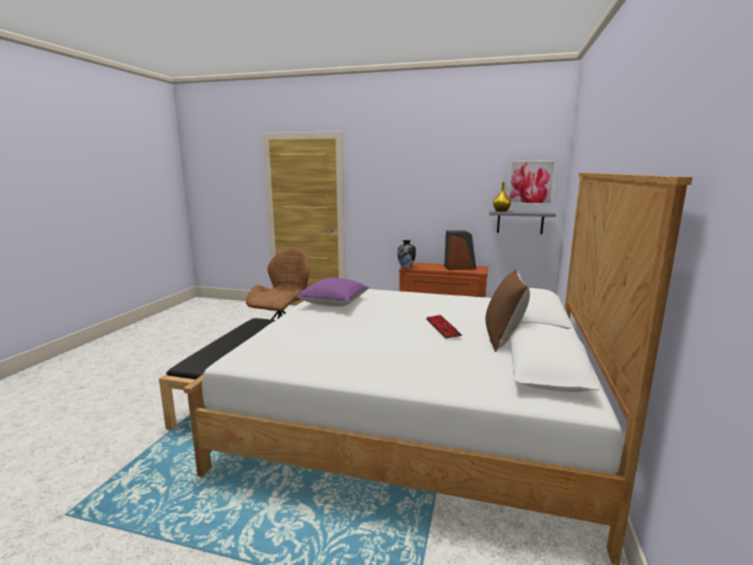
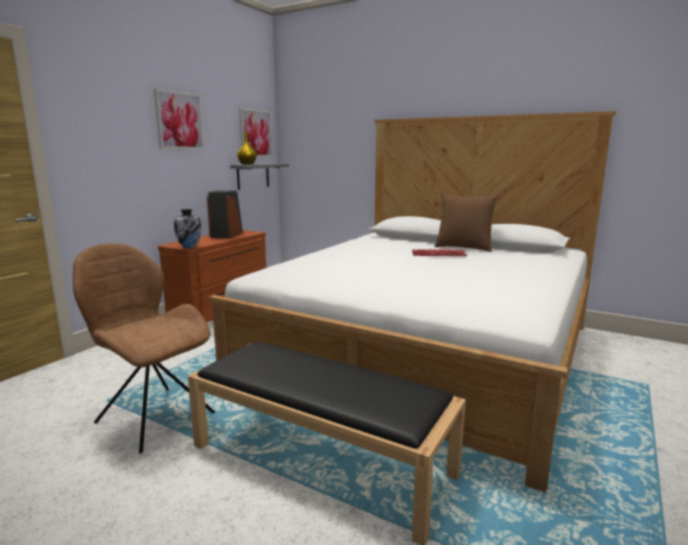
camera: 75 degrees left, 0 degrees up
purple pillow [296,278,369,307] -> none
none -> picture [154,89,205,149]

